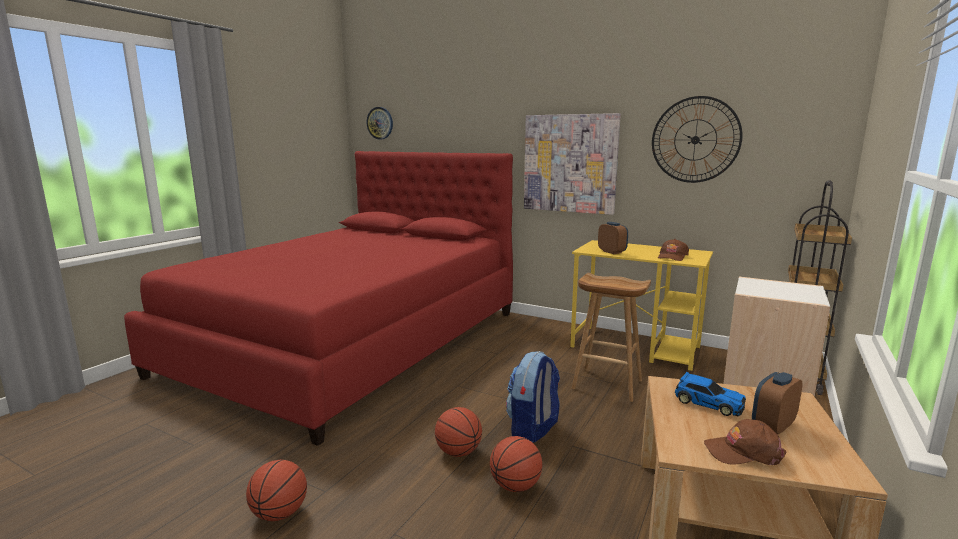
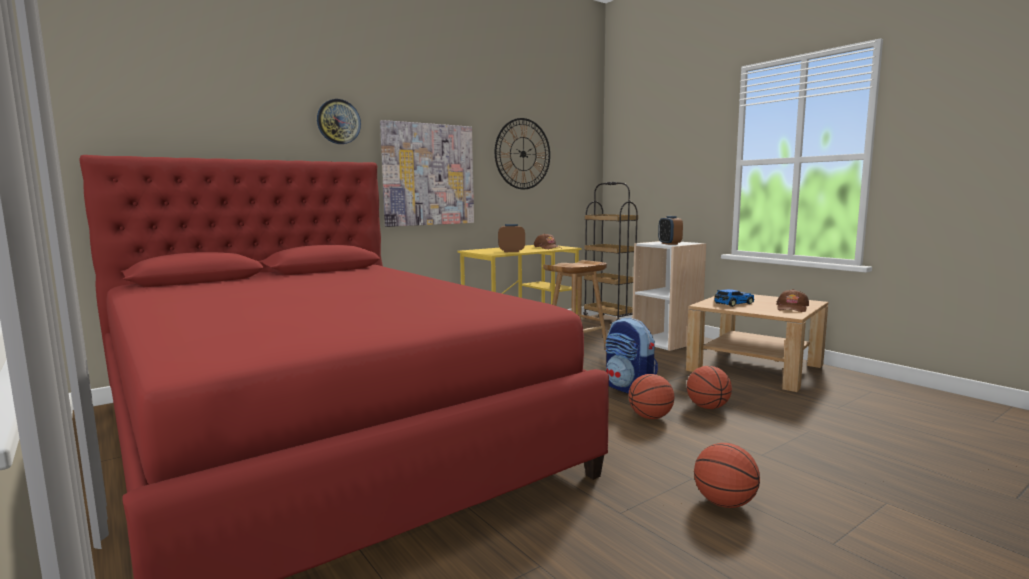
camera: 65 degrees left, 5 degrees down
wall clock [367,107,393,139] -> wall clock moved to [317,99,361,144]
alarm clock [752,372,802,435] -> alarm clock moved to [658,216,683,245]

